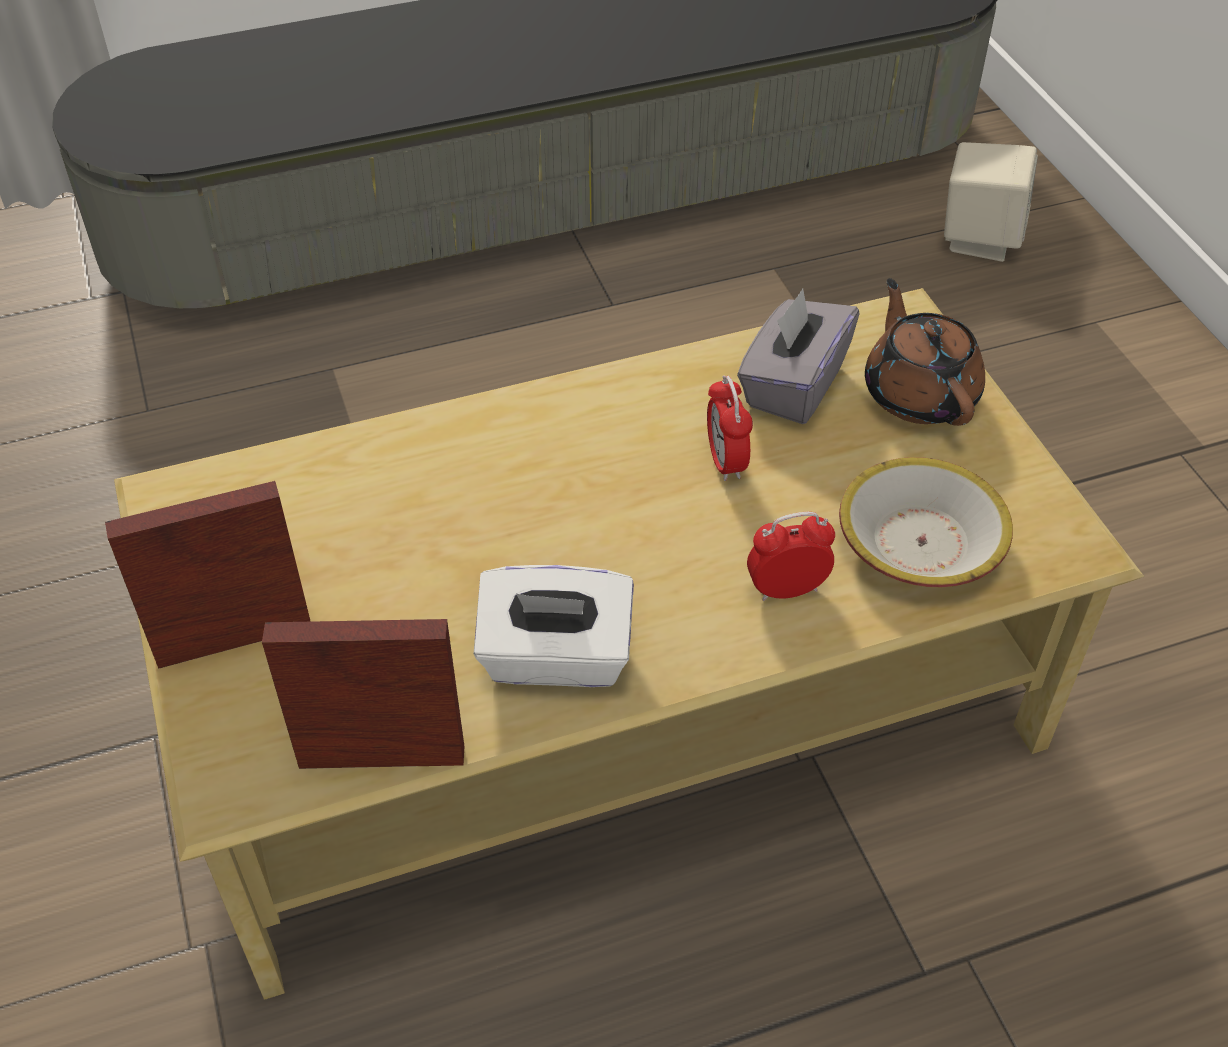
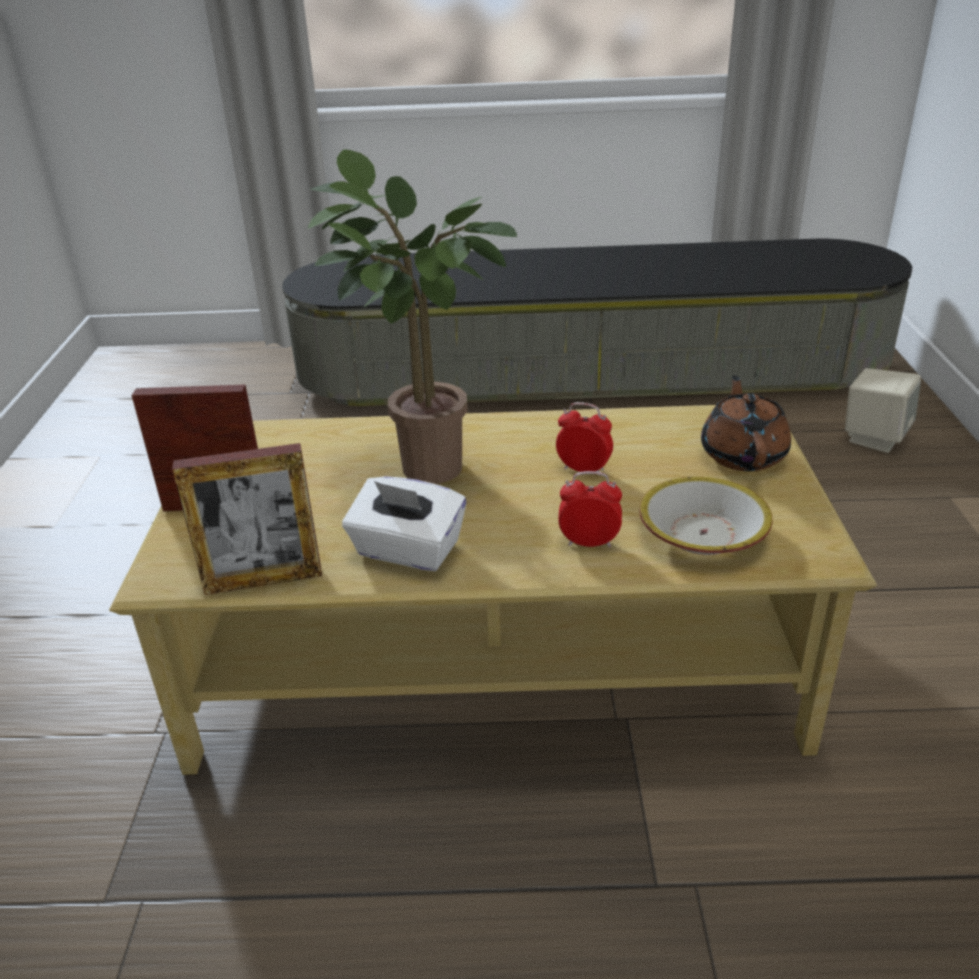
camera: 20 degrees right, 15 degrees down
picture frame [262,619,464,769] -> picture frame turned 150 degrees clockwise [172,443,322,595]
alarm clock [707,375,753,481] -> alarm clock turned 105 degrees clockwise [556,402,613,476]
grey tissue box [737,289,860,424] -> none
none -> potted plant [308,149,517,484]

